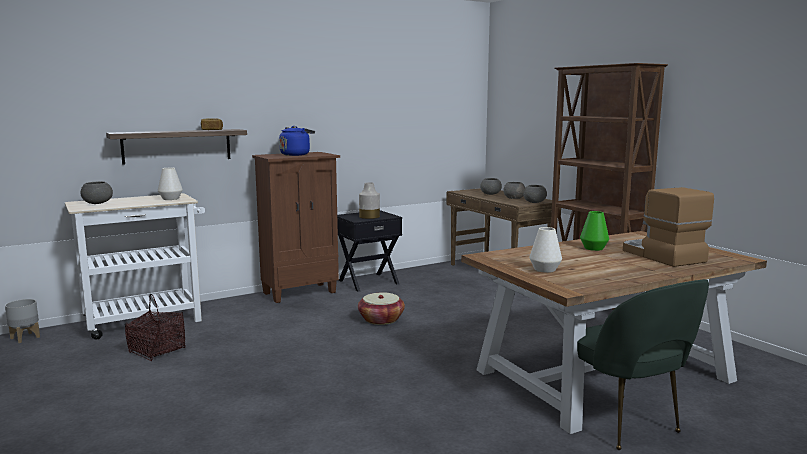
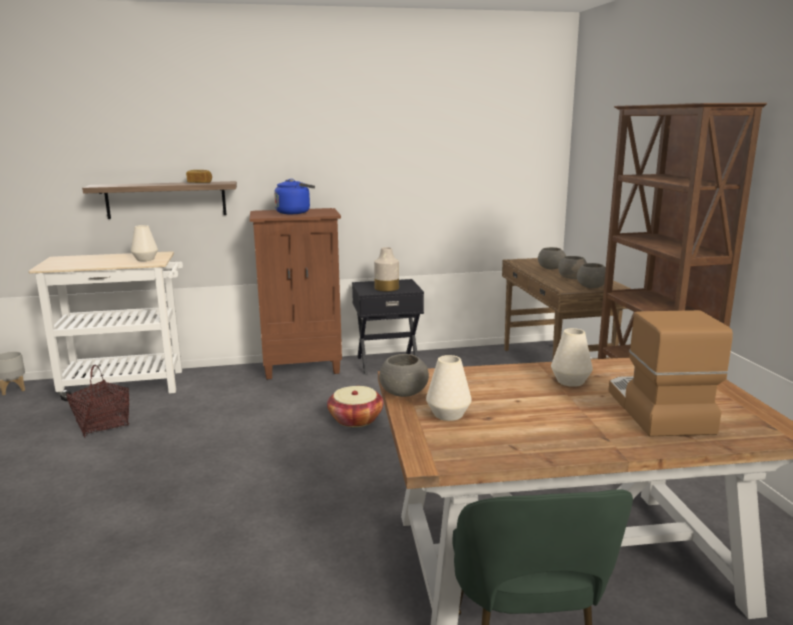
camera: 20 degrees right, 5 degrees up
grey bowl [81,181,113,204] -> grey bowl moved to [379,354,429,397]
green vase [580,211,609,251] -> white vase [551,328,593,387]

